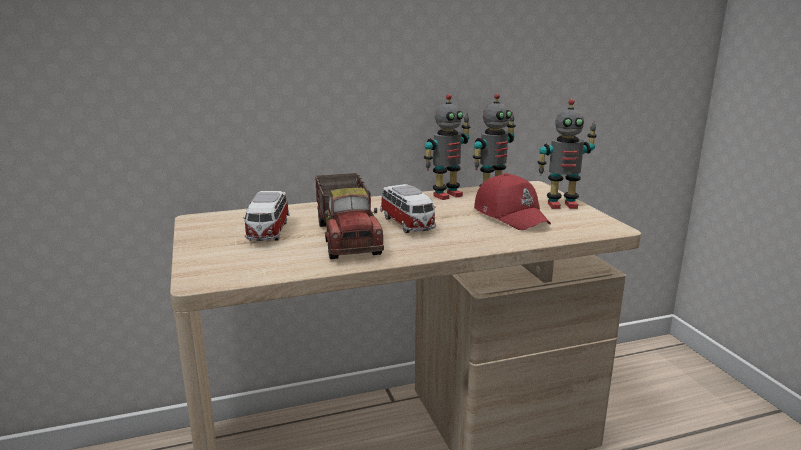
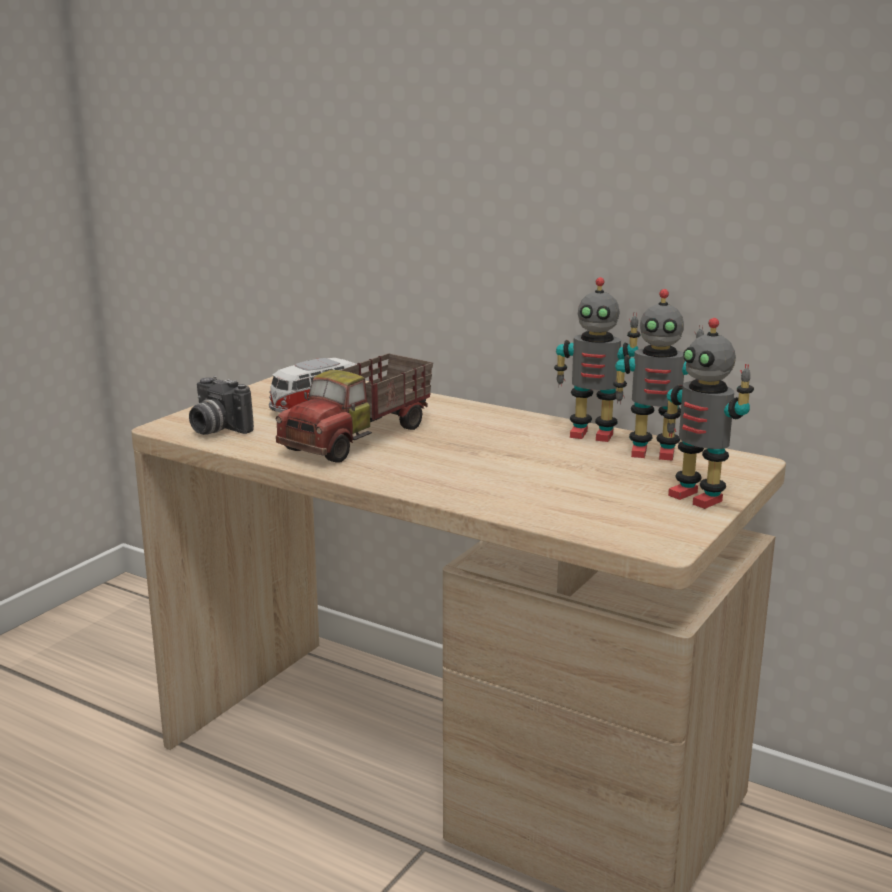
camera: 50 degrees right, 0 degrees up
toy car [380,184,436,233] -> none
red cap [474,173,551,230] -> none
none -> camera [189,376,254,435]

